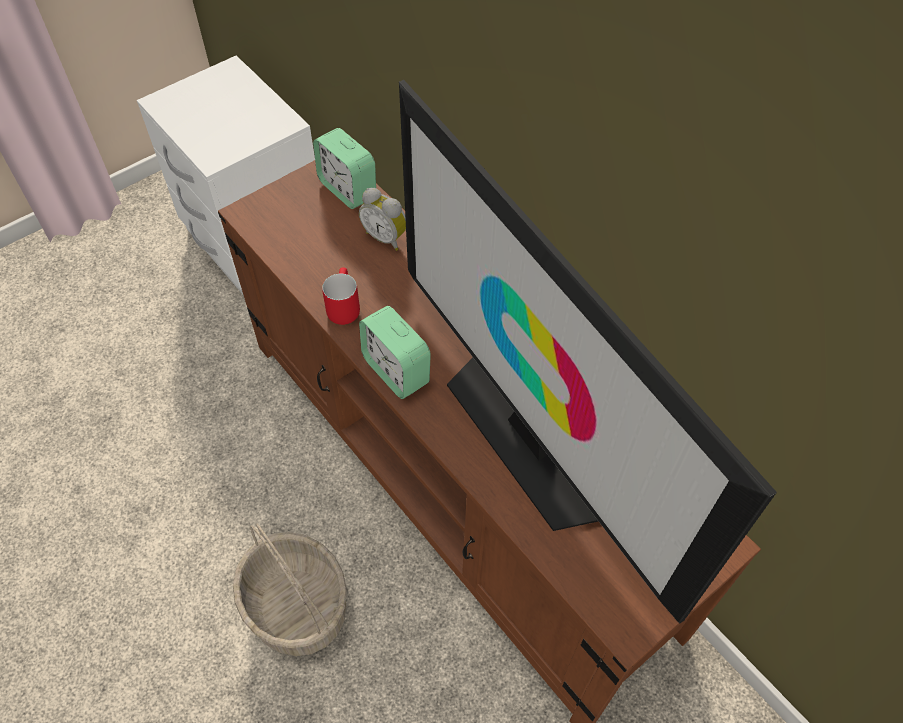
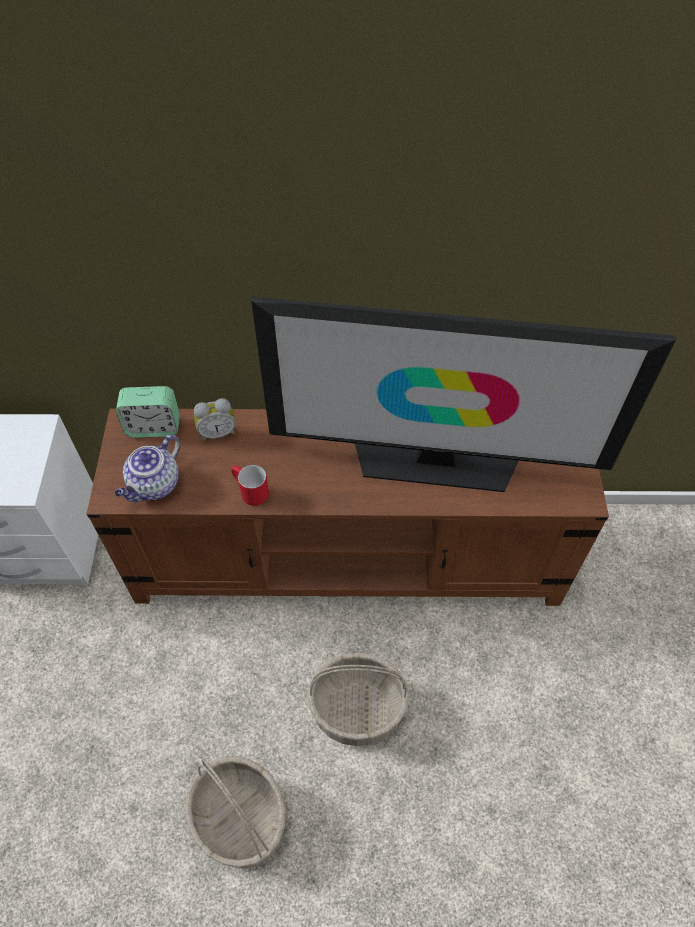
camera: 50 degrees left, 0 degrees up
alarm clock [359,306,431,399] -> none
none -> teapot [115,435,181,502]
none -> basket [185,756,286,869]

